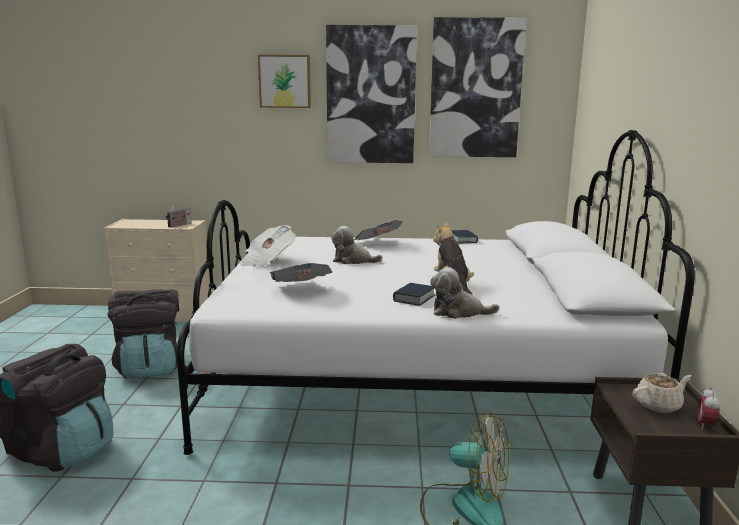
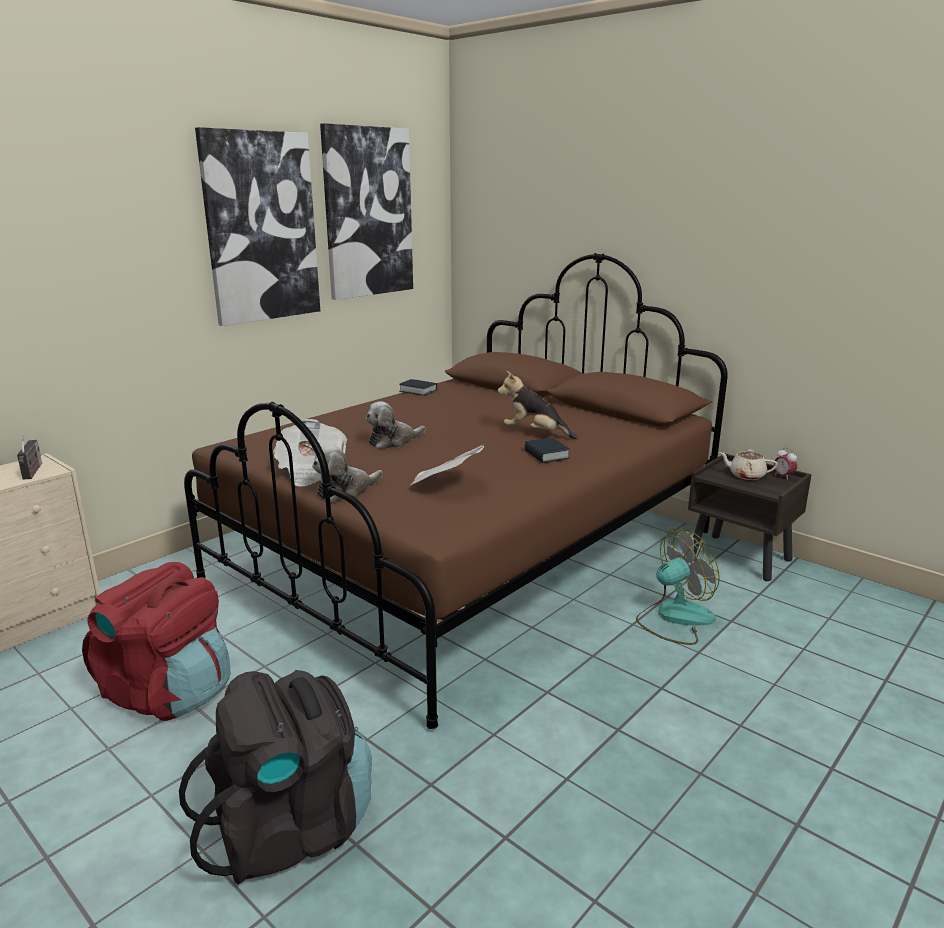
camera: 50 degrees left, 5 degrees up
black backpack [107,289,179,378] -> red backpack [82,562,230,721]
white bed [177,130,695,455] -> brown bed [184,253,728,729]
picture [258,55,311,108] -> none
newspaper [354,220,403,240] -> none
plush toy [430,267,499,319] -> plush toy moved to [312,445,383,502]
beige teapot [633,373,691,413] -> beige teapot turned 90 degrees counterclockwise [719,449,778,480]

